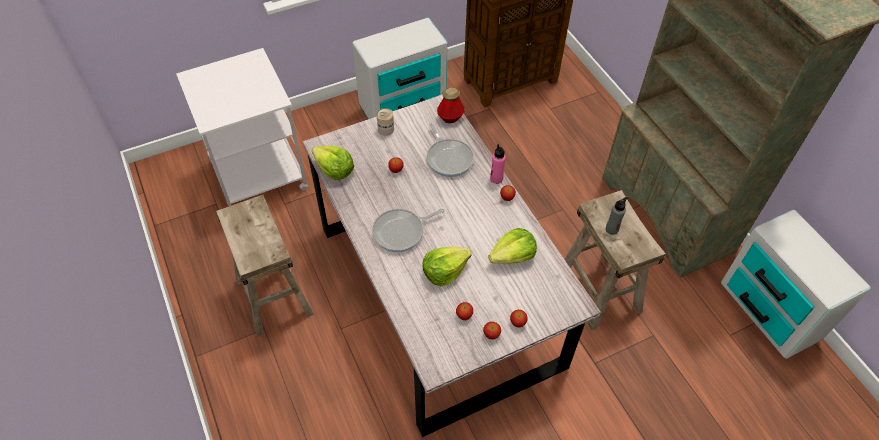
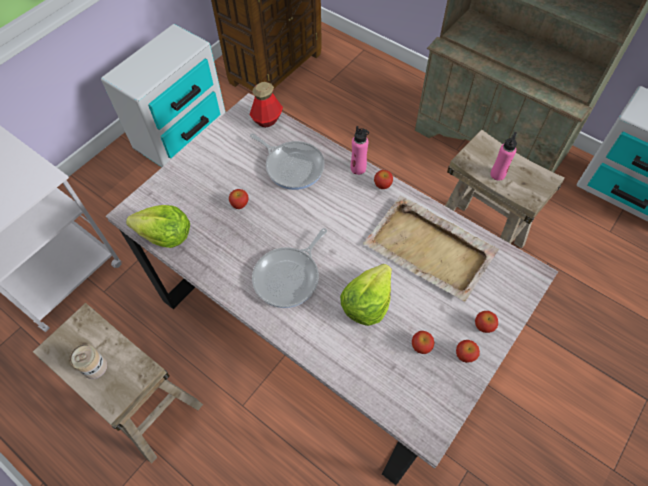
camera: 25 degrees left, 5 degrees up
can [377,108,394,136] -> can moved to [70,344,108,379]
lettuce [488,228,537,264] -> beige tray [363,196,499,302]
grey bottle [606,197,627,235] -> pink bottle [490,132,517,180]

